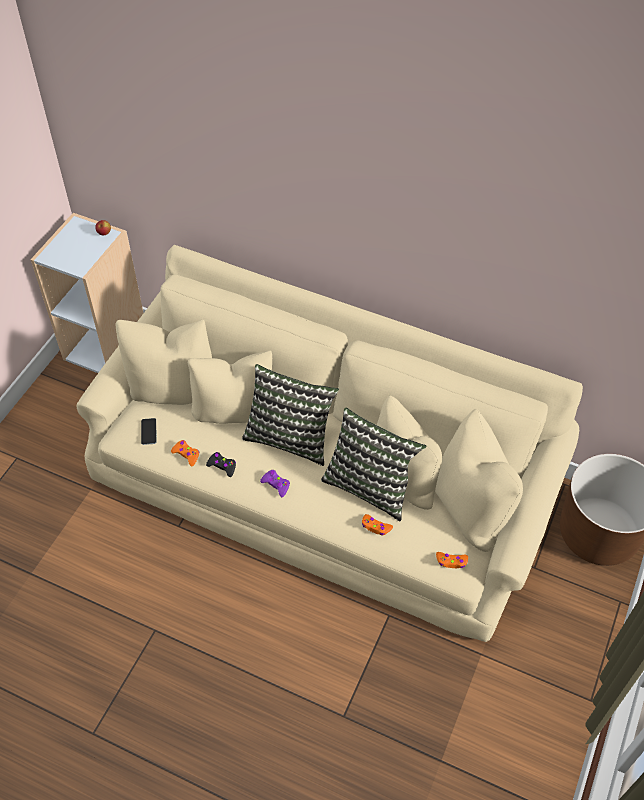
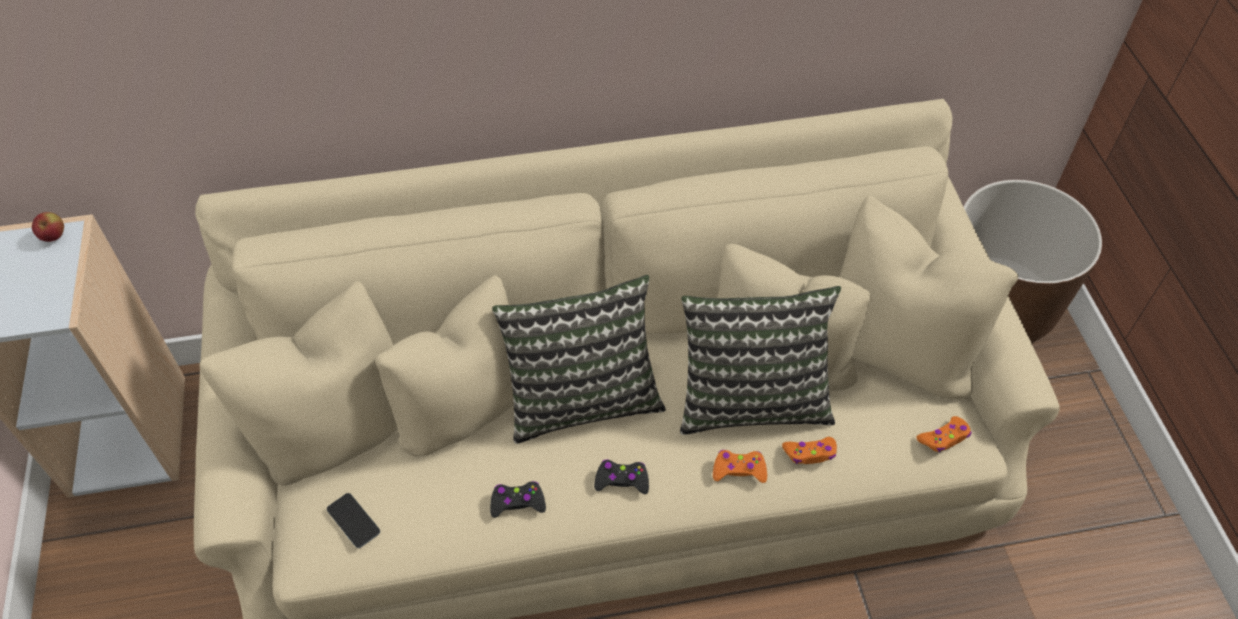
camera: 35 degrees left, 0 degrees up
orange game controller [171,440,200,466] -> orange game controller moved to [713,450,767,483]
purple game controller [260,470,290,497] -> black game controller [594,459,649,494]

